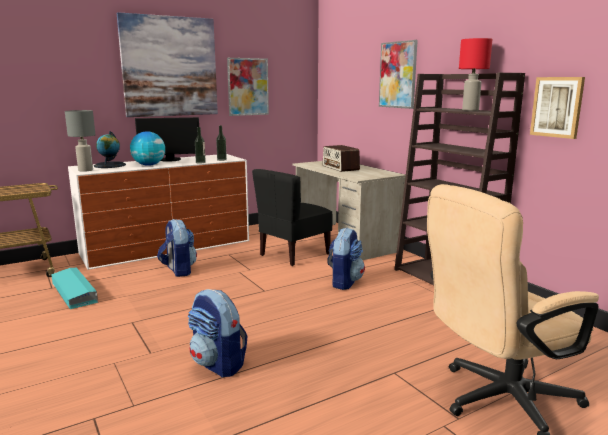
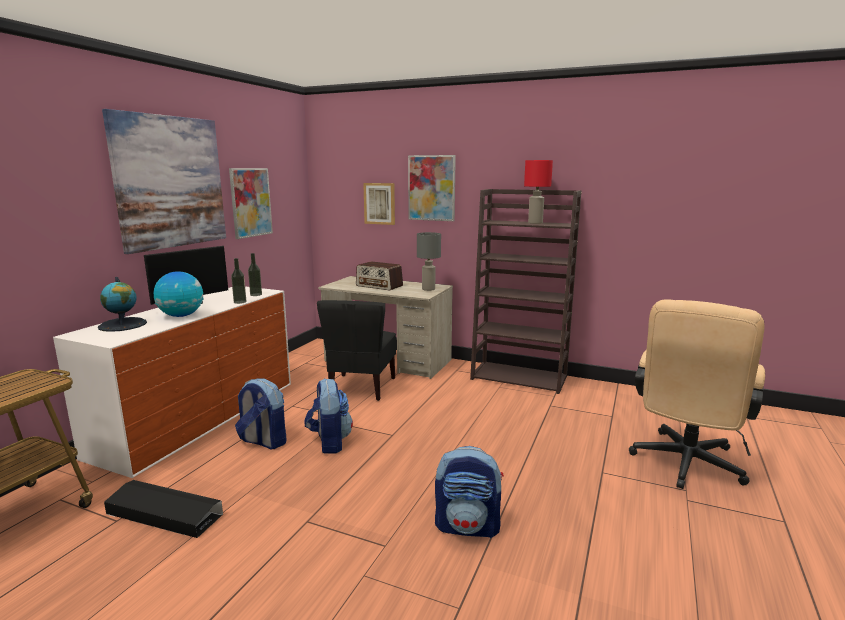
camera: 35 degrees left, 0 degrees up
turquoise storage box [51,268,98,309] -> black storage box [104,480,223,538]
grey table lamp [65,110,95,172] -> grey table lamp moved to [417,232,441,291]
backpack [327,227,365,290] -> backpack moved to [304,378,353,454]
picture [530,77,585,139] -> picture moved to [363,183,395,225]

